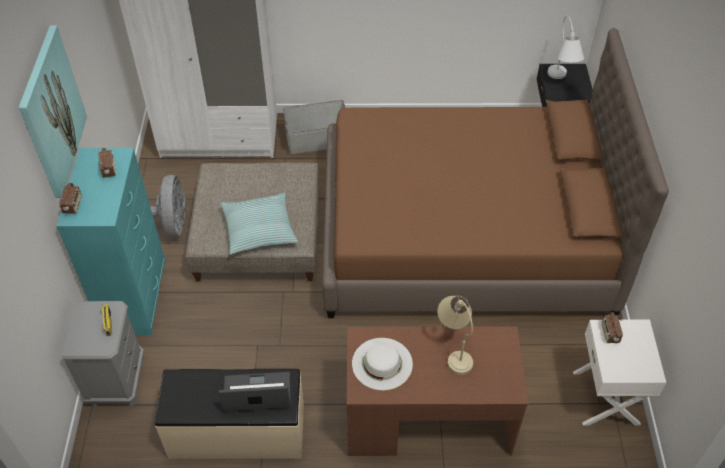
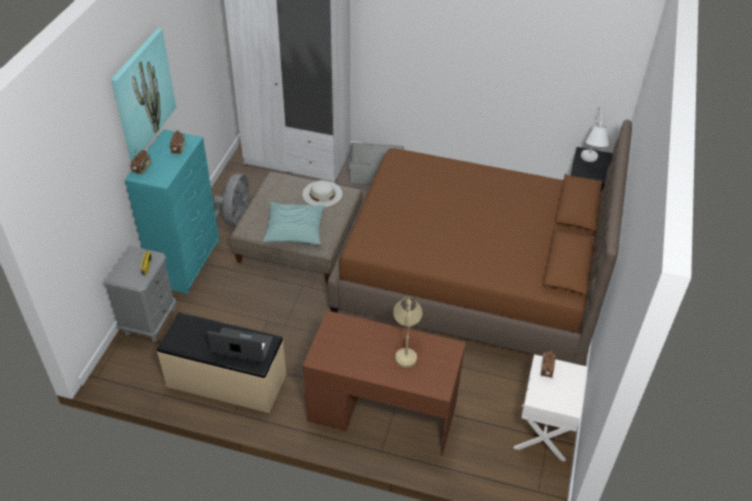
camera: 15 degrees right, 5 degrees down
white hat [352,338,413,390] -> white hat moved to [302,180,342,207]

